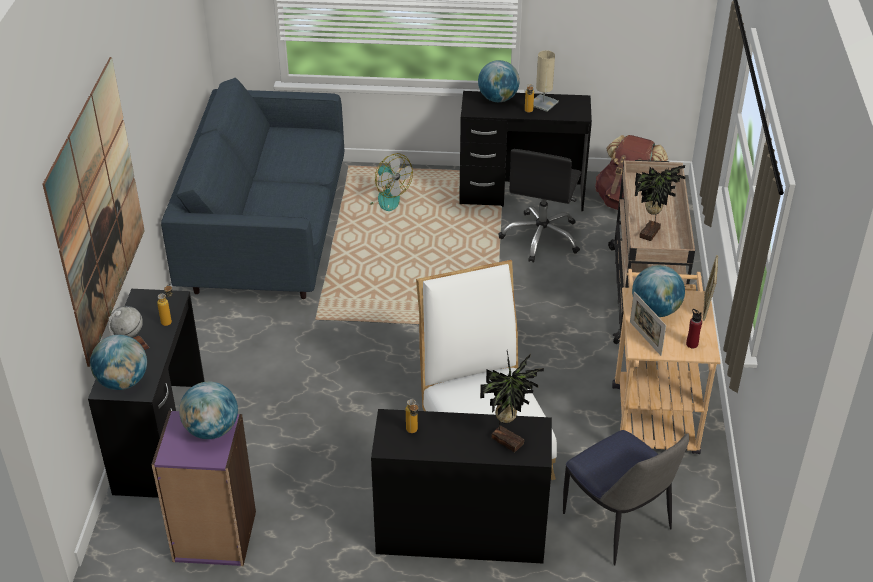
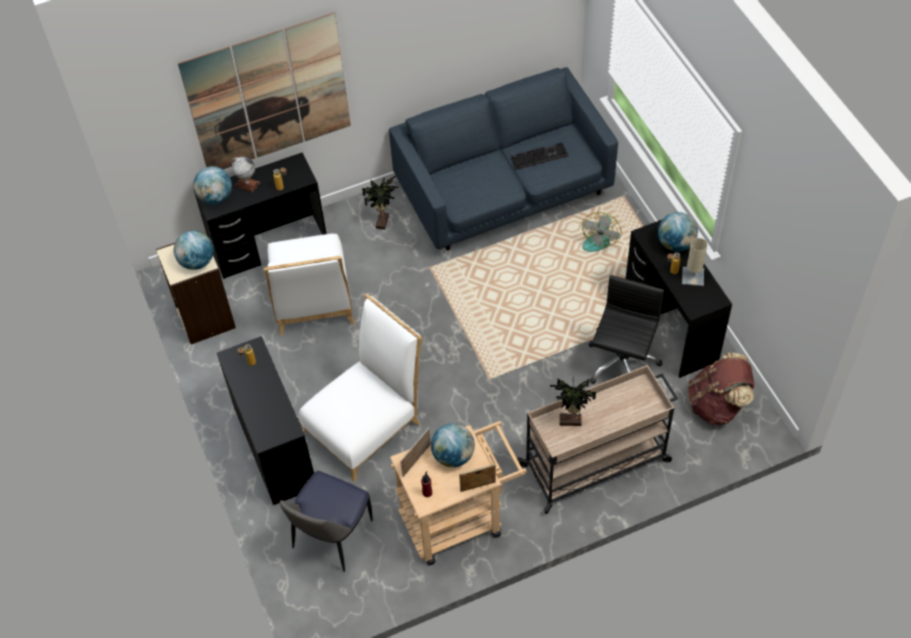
camera: 65 degrees right, 15 degrees up
purple bookcase [151,411,256,566] -> beige bookcase [156,243,236,344]
potted plant [480,351,544,452] -> potted plant moved to [362,176,398,230]
black office chair [499,149,581,263] -> black office chair turned 120 degrees clockwise [589,275,664,384]
none -> white chair [264,234,355,336]
none -> keyboard [510,142,568,170]

